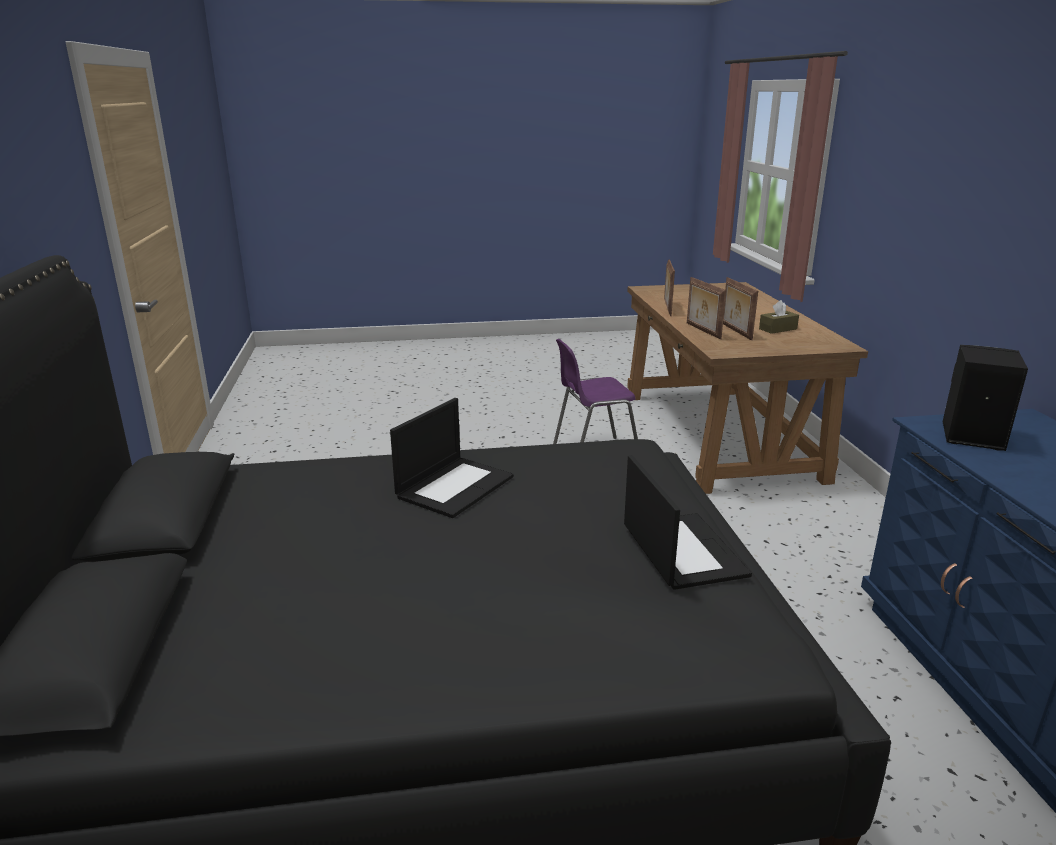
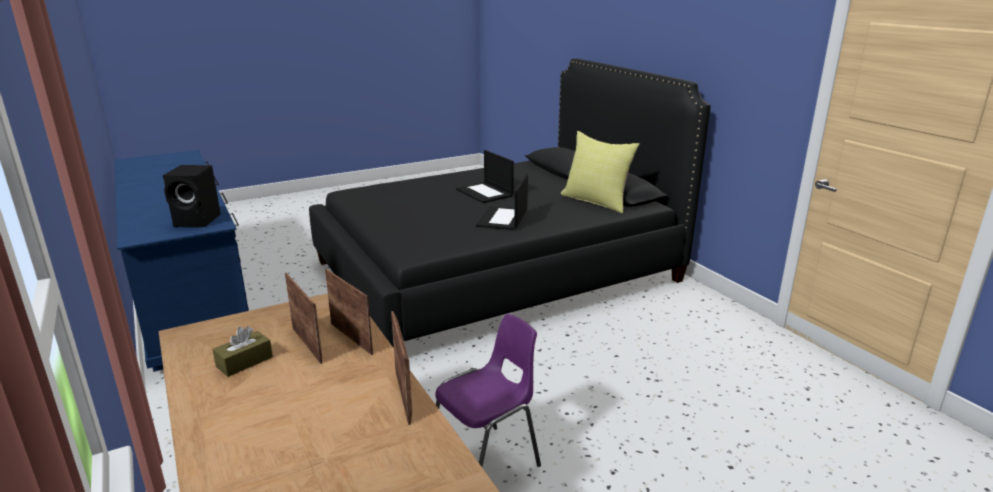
camera: 160 degrees right, 0 degrees up
laptop [624,455,752,590] -> laptop moved to [456,150,514,203]
none -> yellow pillow [561,131,640,213]

